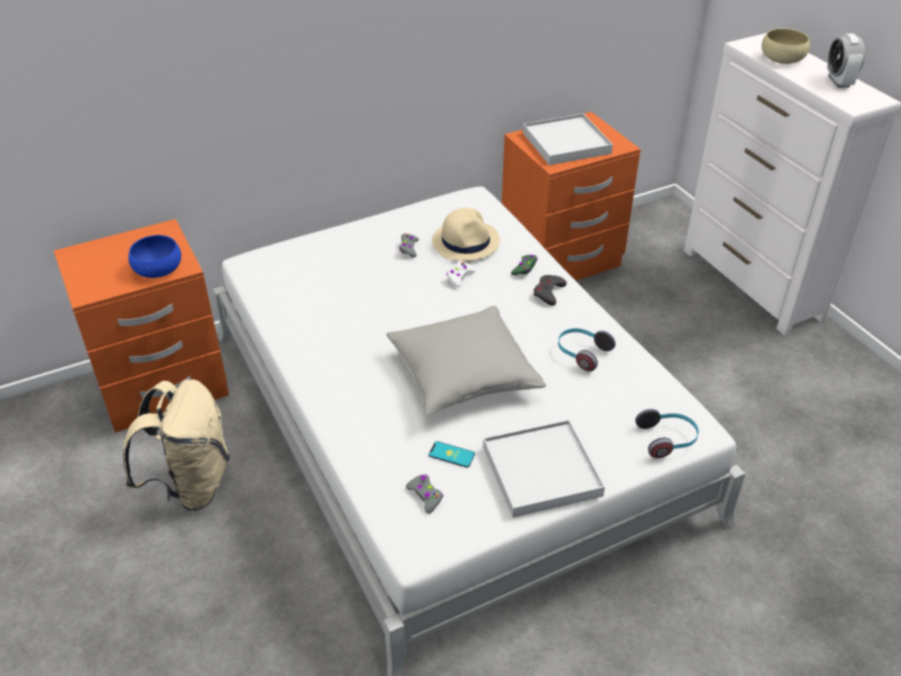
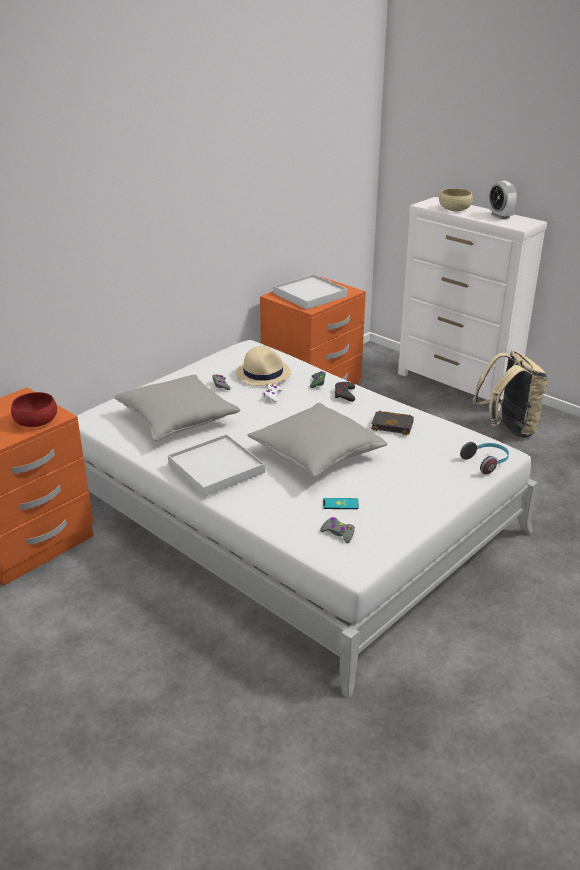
camera: 20 degrees left, 10 degrees down
beige backpack [123,379,230,511] -> beige backpack moved to [473,350,547,438]
blue bowl [128,235,181,278] -> red bowl [11,392,57,427]
white tray [483,420,605,518] -> white tray moved to [168,434,265,497]
headphones [558,328,616,371] -> black book [371,410,414,435]
none -> grey pillow [114,375,241,441]

